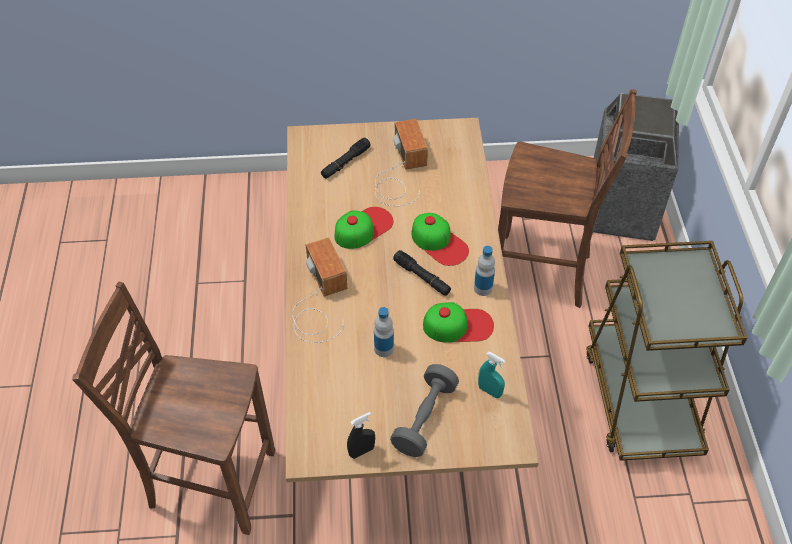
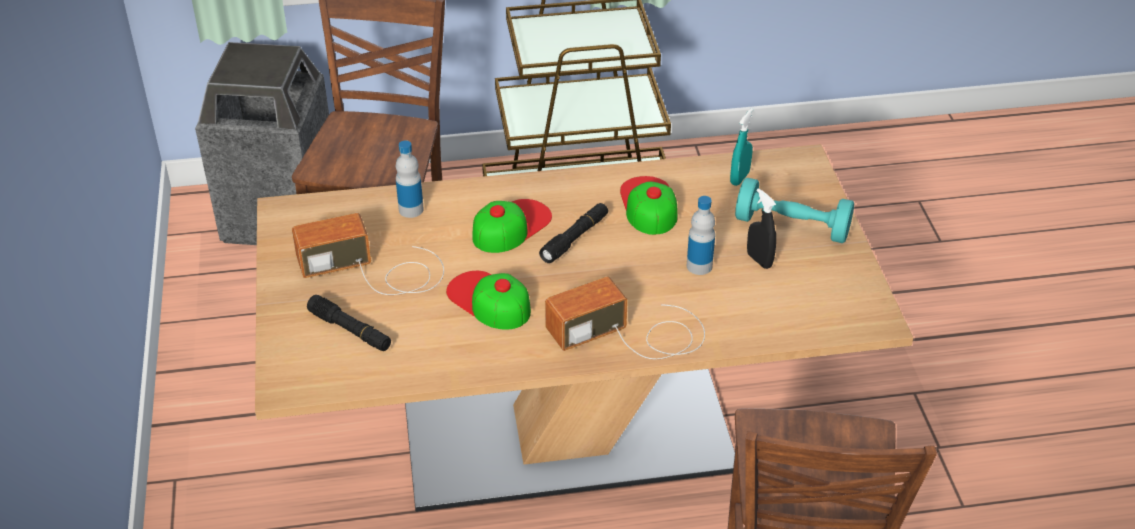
camera: 95 degrees left, 10 degrees down
black spray bottle [347,412,375,459] -> black spray bottle moved to [747,188,776,269]
grey dumbbell [390,364,459,457] -> turquoise dumbbell [735,178,854,243]
bottle [474,246,495,296] -> bottle moved to [396,140,424,218]

